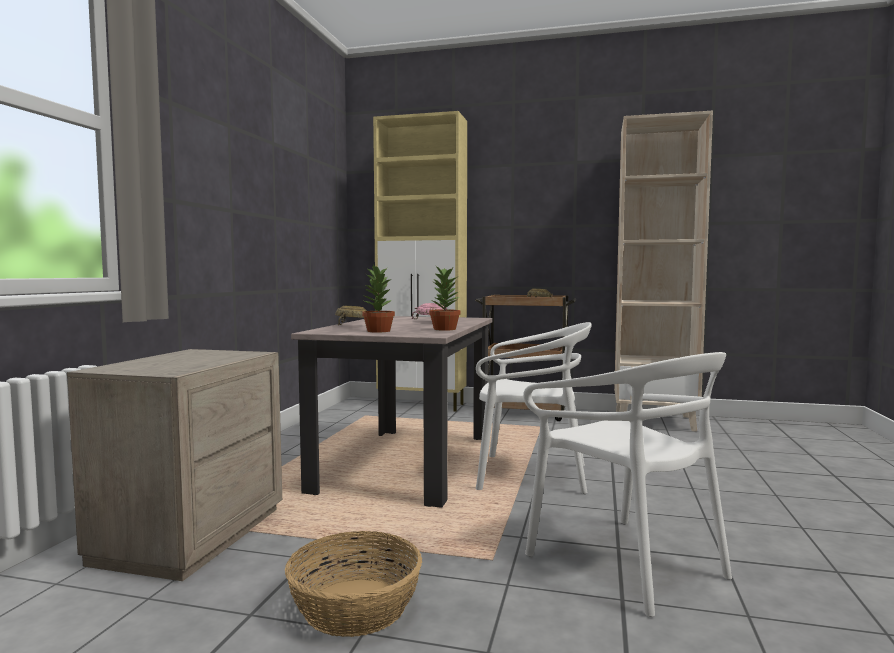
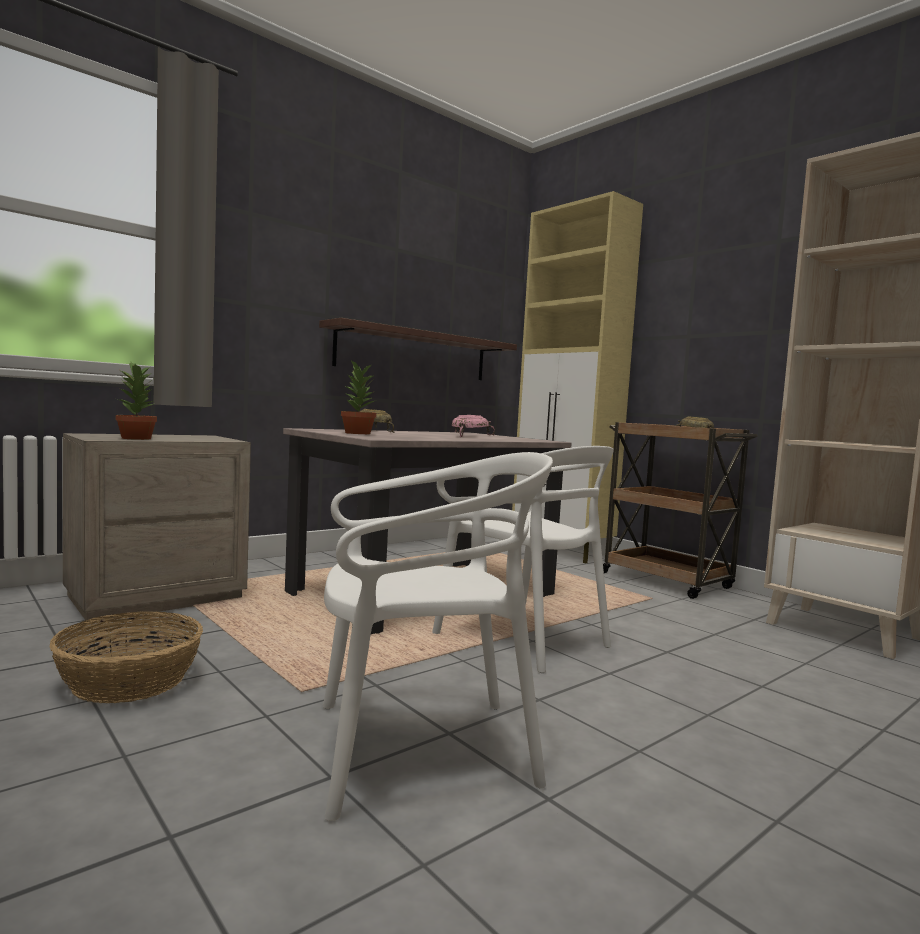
camera: 35 degrees right, 0 degrees up
potted plant [429,266,460,331] -> potted plant moved to [116,362,157,440]
white chair [523,352,732,617] -> white chair turned 105 degrees counterclockwise [323,452,553,821]
none -> shelf [319,318,517,380]

